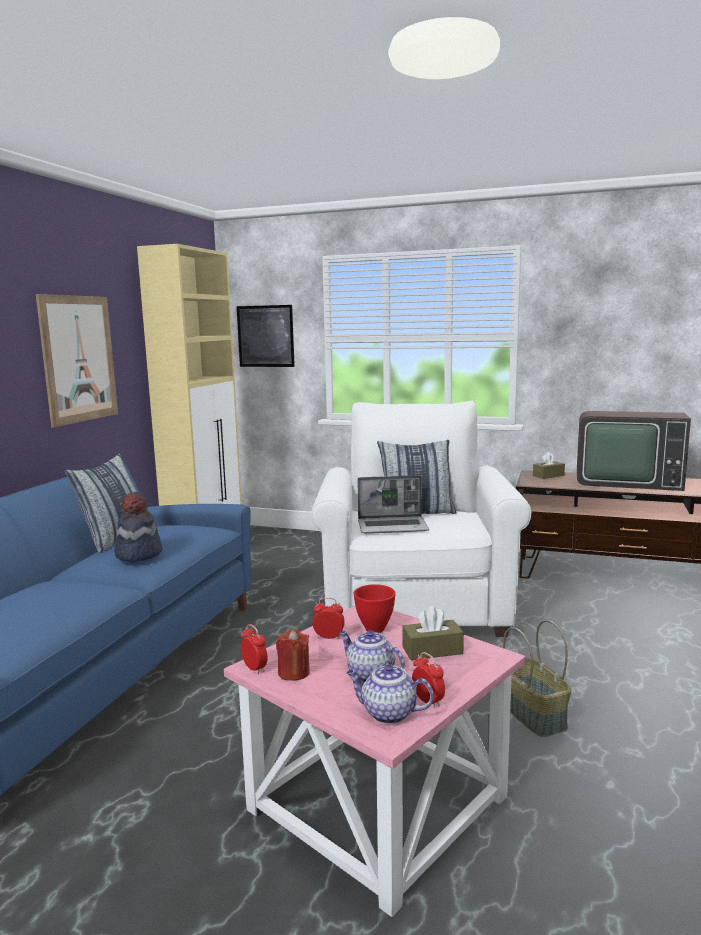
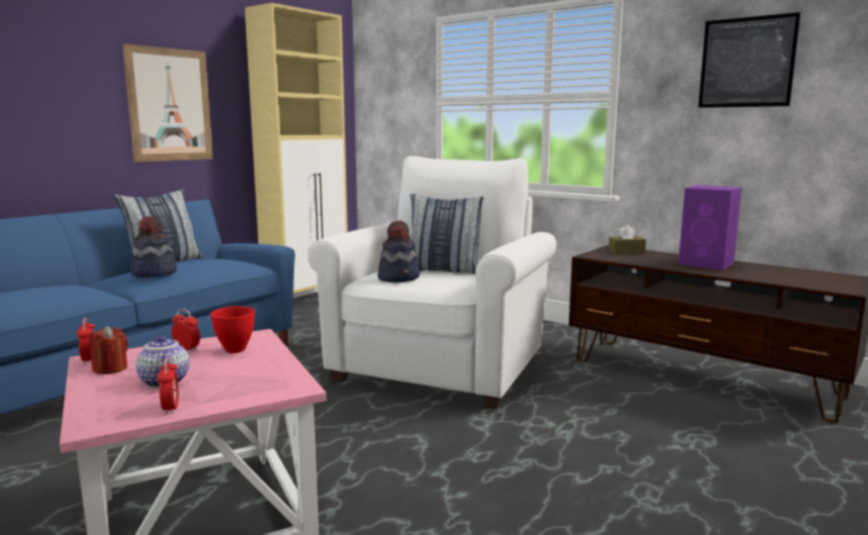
camera: 20 degrees right, 0 degrees up
picture [237,305,295,367] -> picture moved to [698,12,801,108]
teapot [347,664,434,724] -> none
laptop [357,475,429,534] -> hat [378,220,420,283]
brown tissue box [402,606,464,660] -> none
basket [503,620,571,737] -> none
television [577,411,691,491] -> purple speaker [678,185,742,270]

